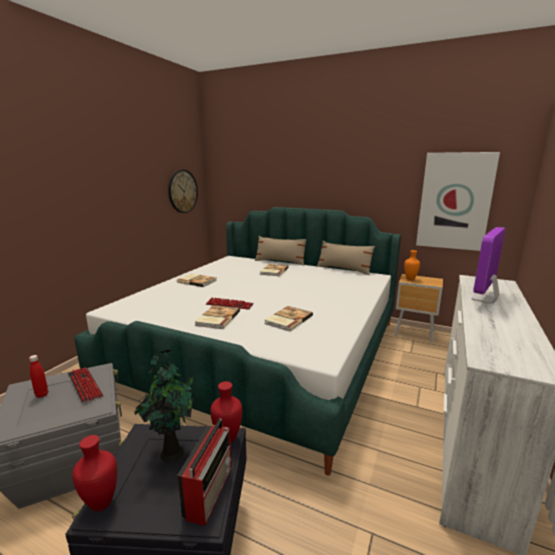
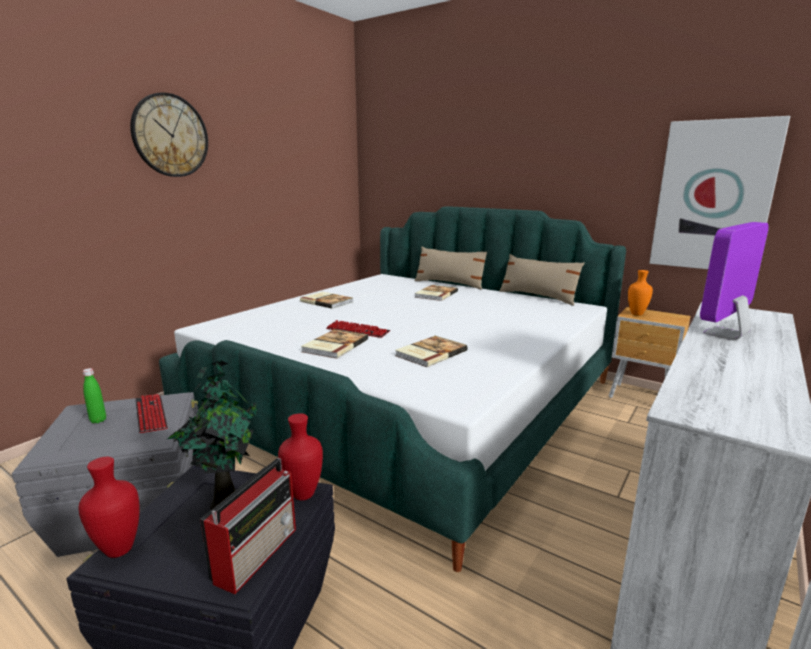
camera: 10 degrees right, 0 degrees up
red bottle [29,355,48,398] -> green bottle [83,368,106,423]
wall clock [168,169,198,213] -> wall clock moved to [130,92,208,177]

